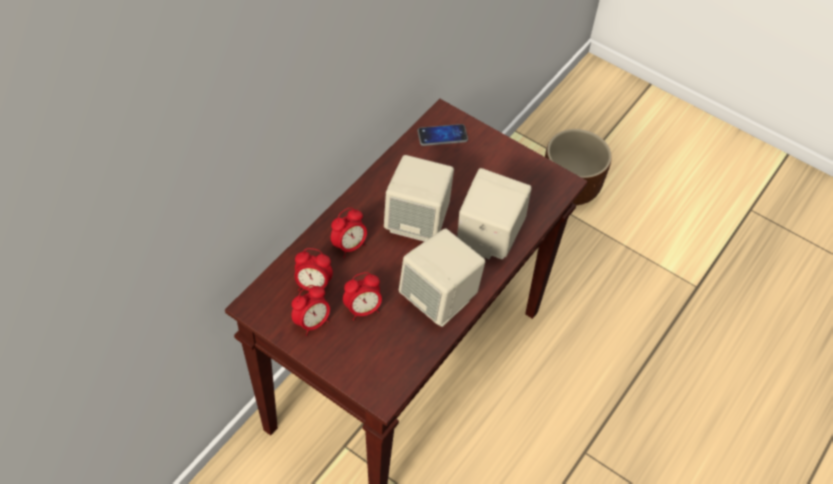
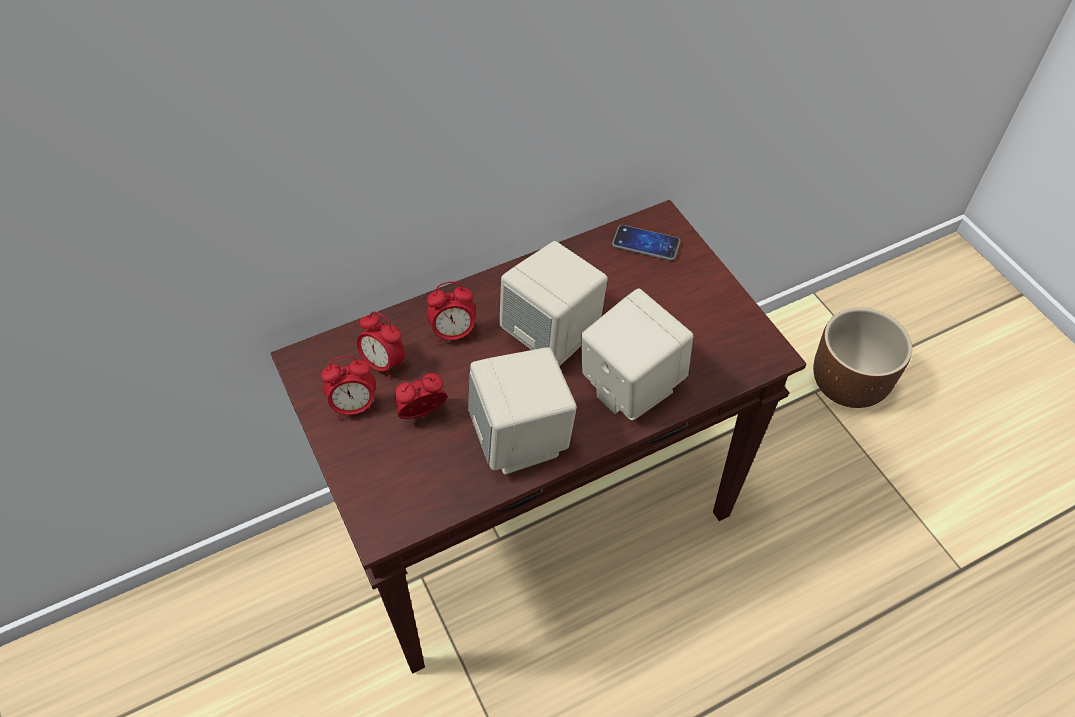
camera: 30 degrees right, 0 degrees up
alarm clock [343,272,382,321] -> alarm clock turned 150 degrees clockwise [395,373,447,419]

